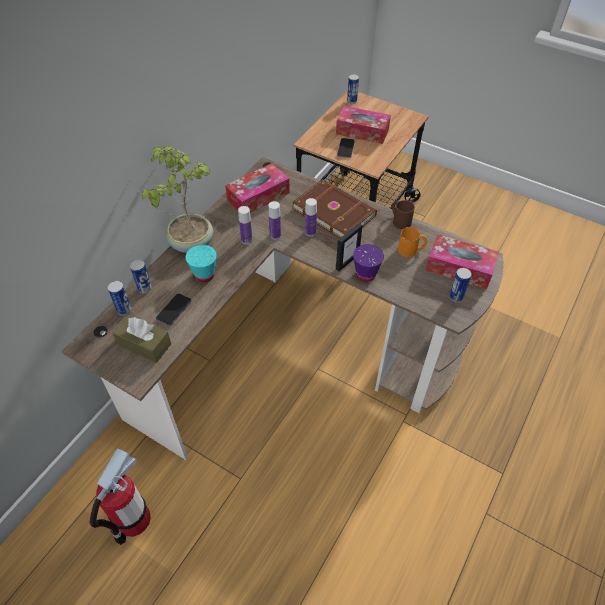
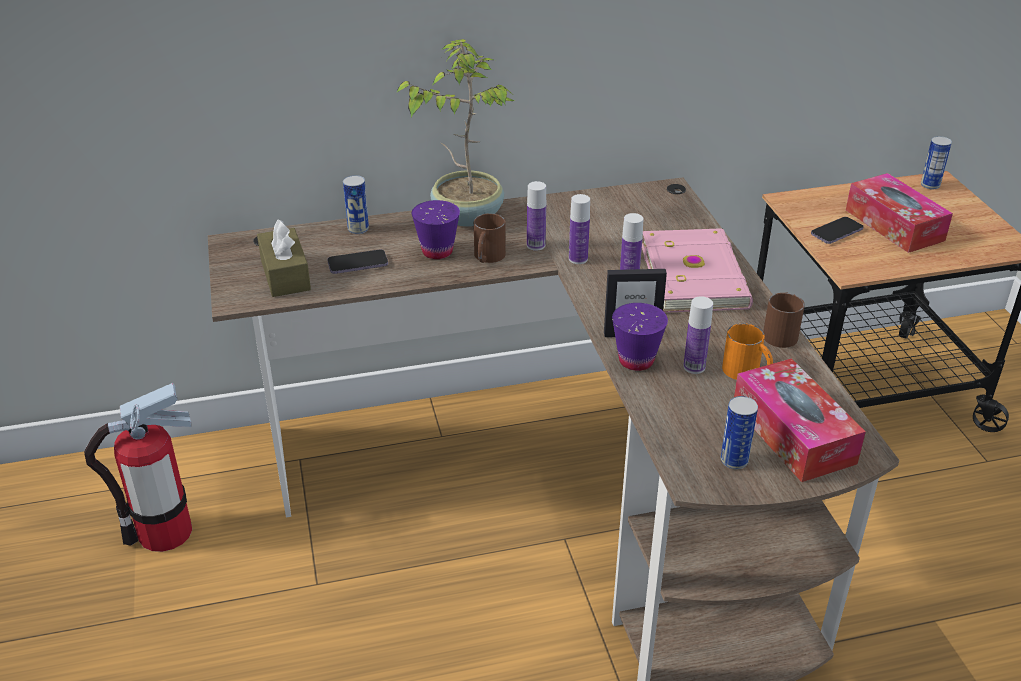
camera: 45 degrees right, 15 degrees down
can [108,281,131,316] -> none
turquoise cup [186,245,217,282] -> purple cup [412,200,460,259]
tissue box [225,163,290,213] -> none
brown book [292,179,377,238] -> pink book [642,228,753,313]
none -> brown mug [474,213,506,263]
none -> bottle [683,296,713,374]

